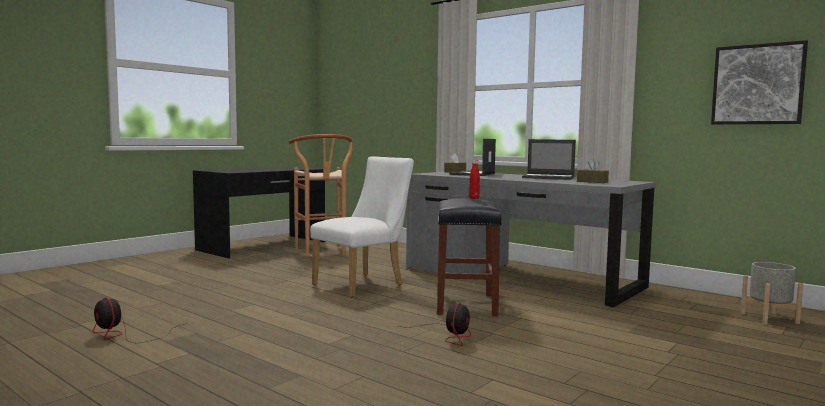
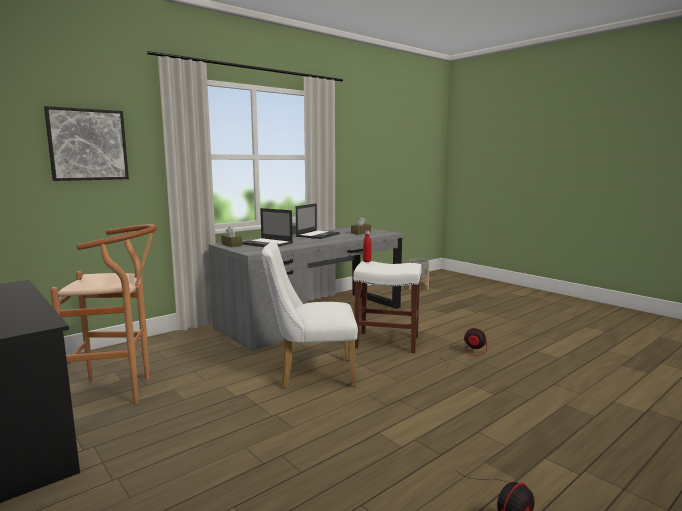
camera: 80 degrees left, 5 degrees up
white chair [310,157,414,297] -> white chair turned 60 degrees counterclockwise [262,242,358,388]
black stool [437,198,502,316] -> white stool [353,261,422,353]
picture [711,40,808,124] -> picture moved to [44,106,129,181]

